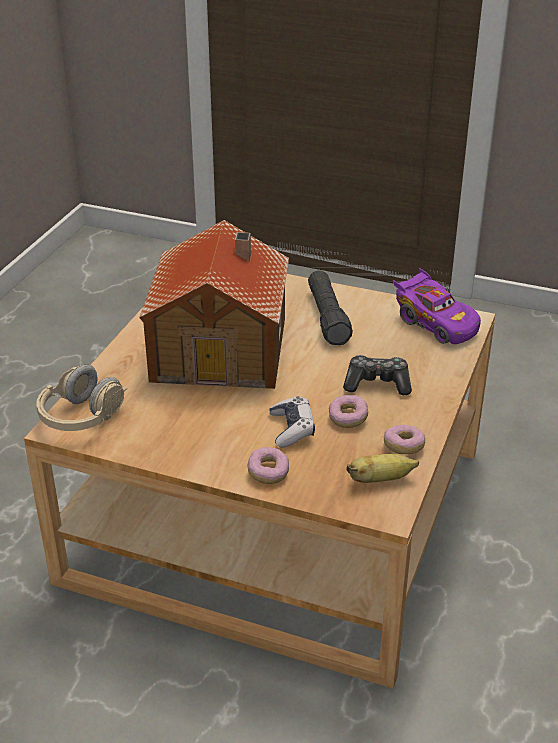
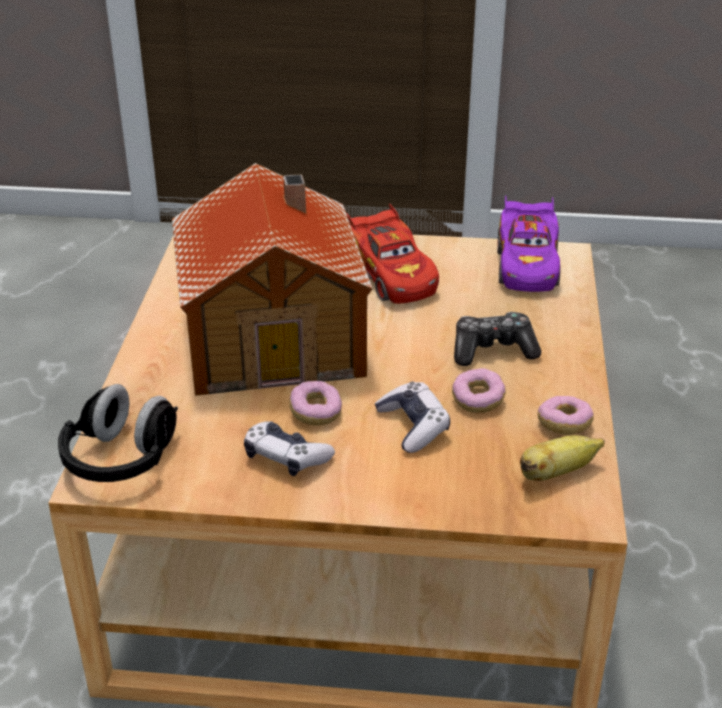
camera: 15 degrees left, 0 degrees up
beige headphones [36,365,127,431] -> black headphones [58,384,178,482]
donut [248,447,289,484] -> donut moved to [290,381,342,426]
black flashlight [308,270,353,345] -> red toy car [346,204,439,304]
purple toy car [393,268,481,344] -> purple toy car turned 60 degrees clockwise [497,195,561,292]
none -> game controller [244,421,335,476]

